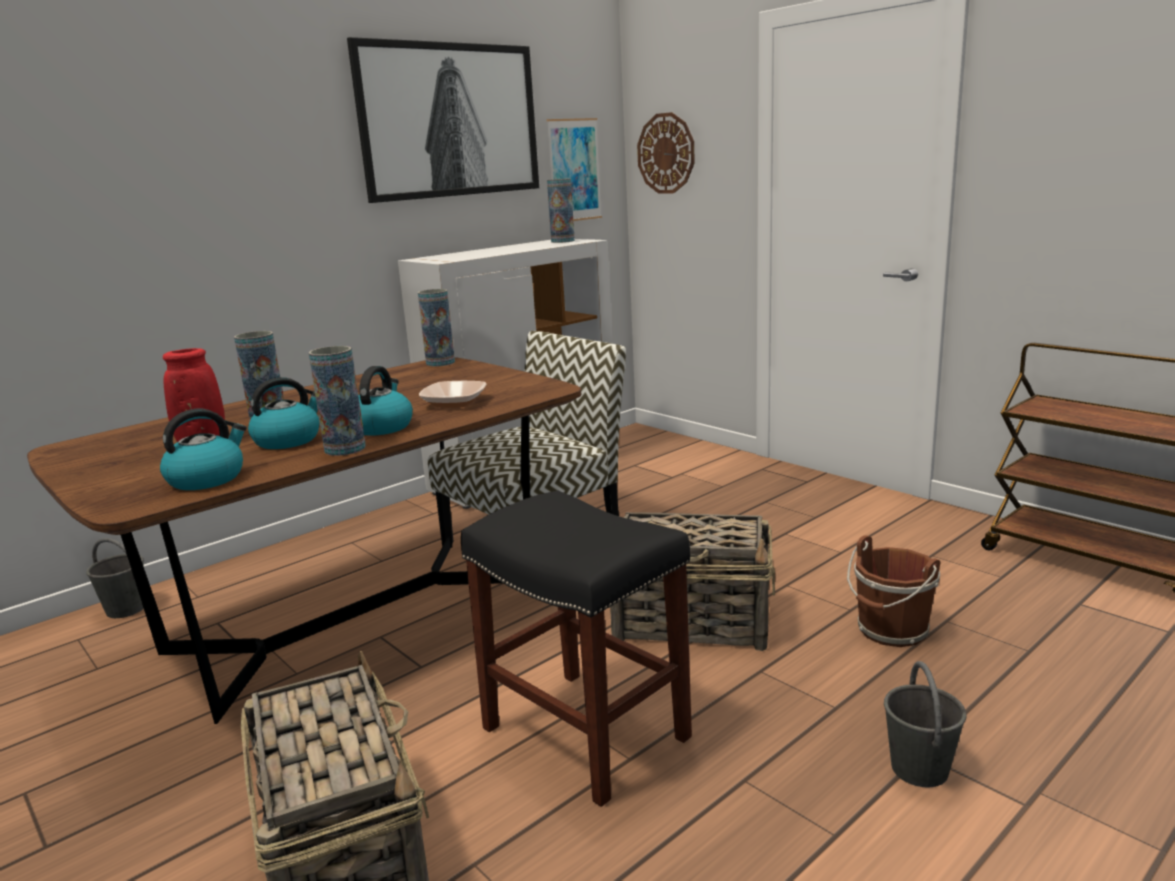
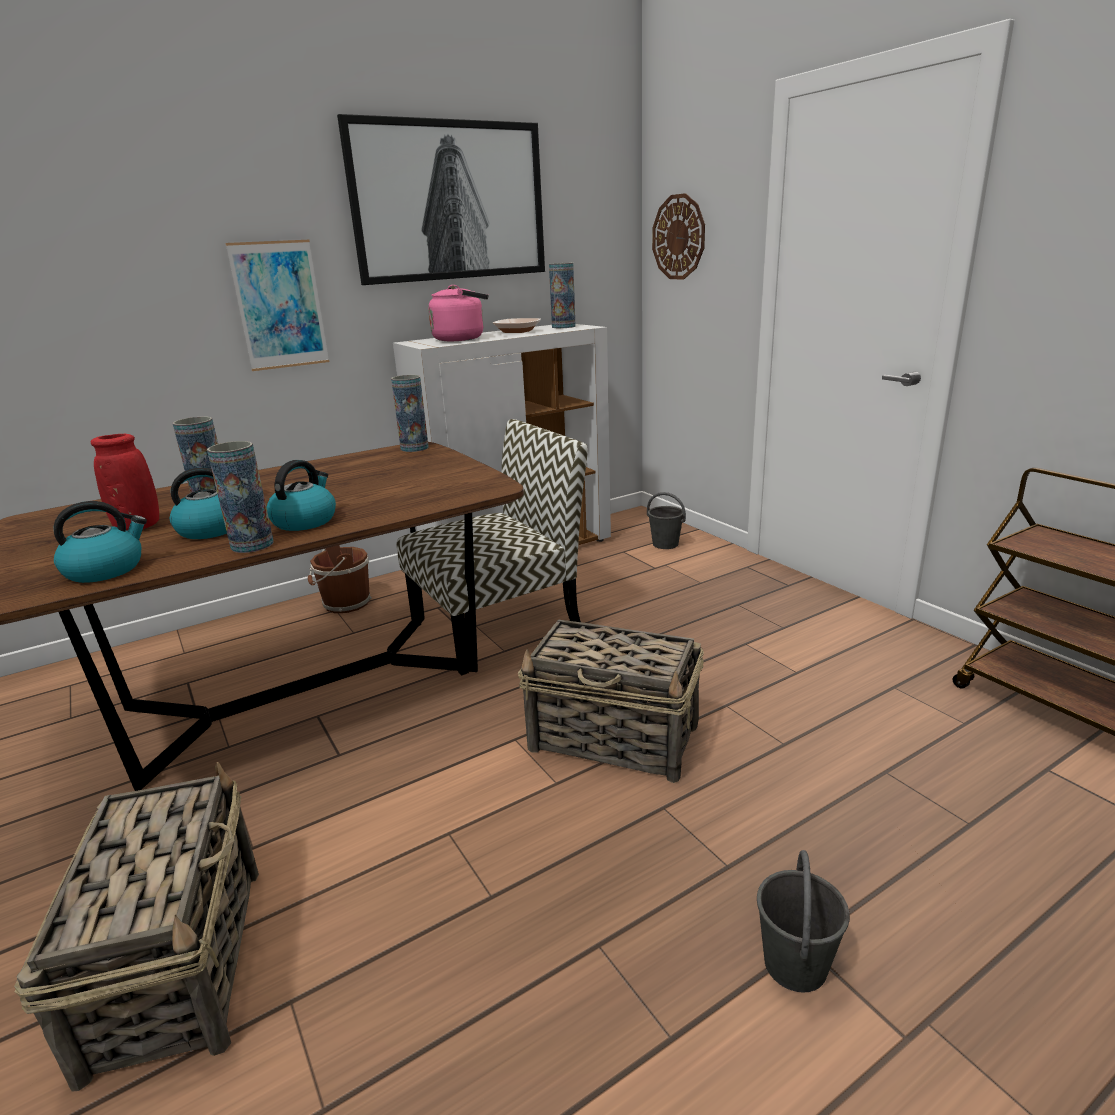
camera: 10 degrees right, 5 degrees up
grey bucket [86,538,144,618] -> grey bucket moved to [647,492,686,549]
bowl [419,381,486,408] -> bowl moved to [493,318,541,333]
black stool [461,491,692,807] -> none
picture [547,118,602,221] -> picture moved to [226,240,329,371]
brown bucket [847,535,940,647] -> brown bucket moved to [308,545,372,613]
none -> pink kettle [428,285,488,341]

